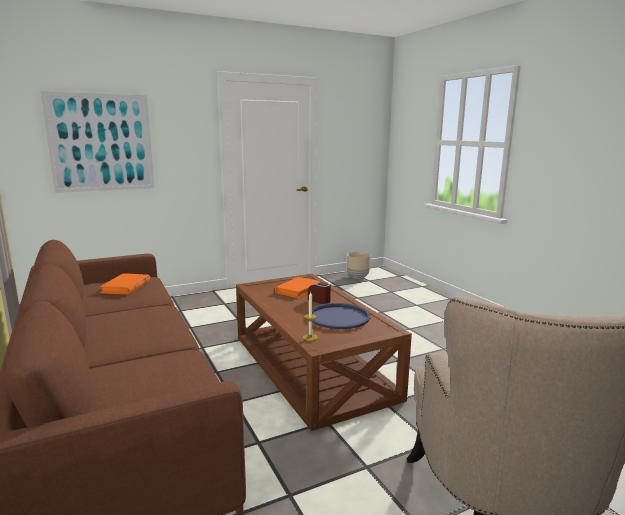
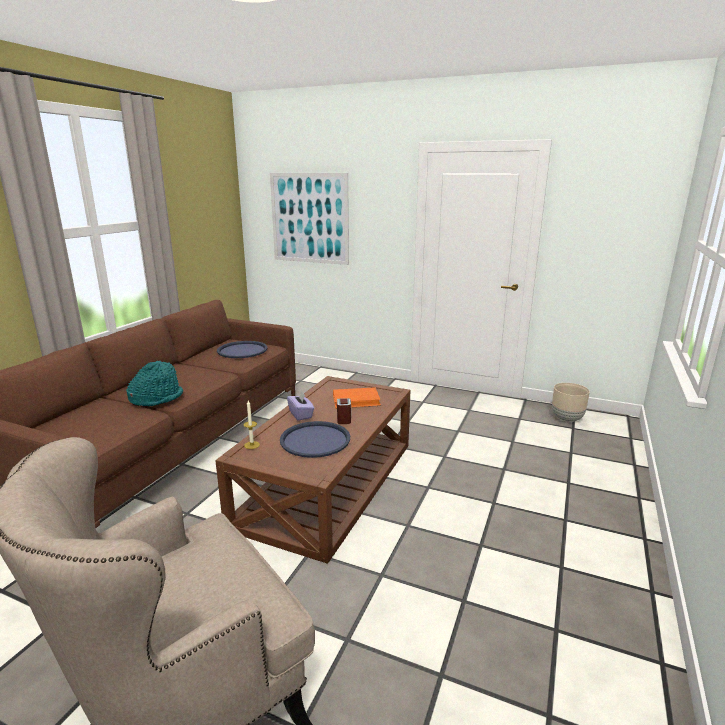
camera: 50 degrees right, 5 degrees up
orange book [100,273,150,295] -> blue tray [217,341,267,358]
none -> turquoise hat [126,361,183,406]
none -> purple tissue box [287,391,314,421]

